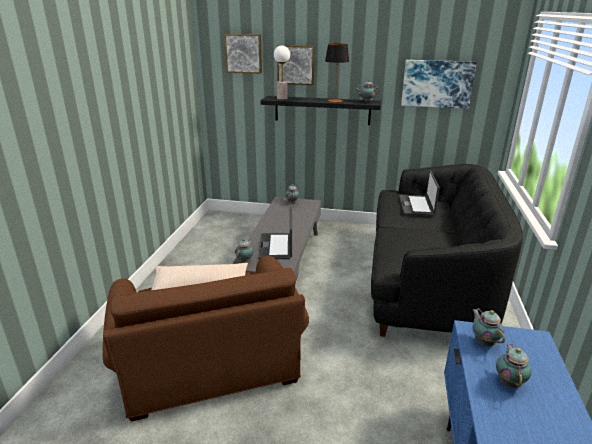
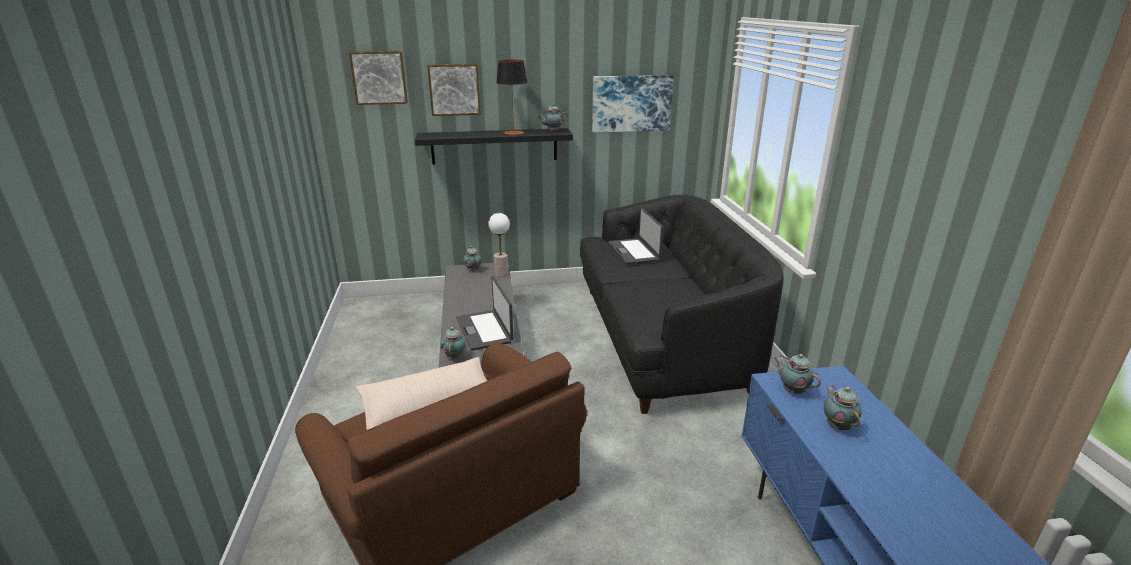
camera: 20 degrees left, 0 degrees up
table lamp [274,45,290,100] -> table lamp moved to [488,213,510,277]

